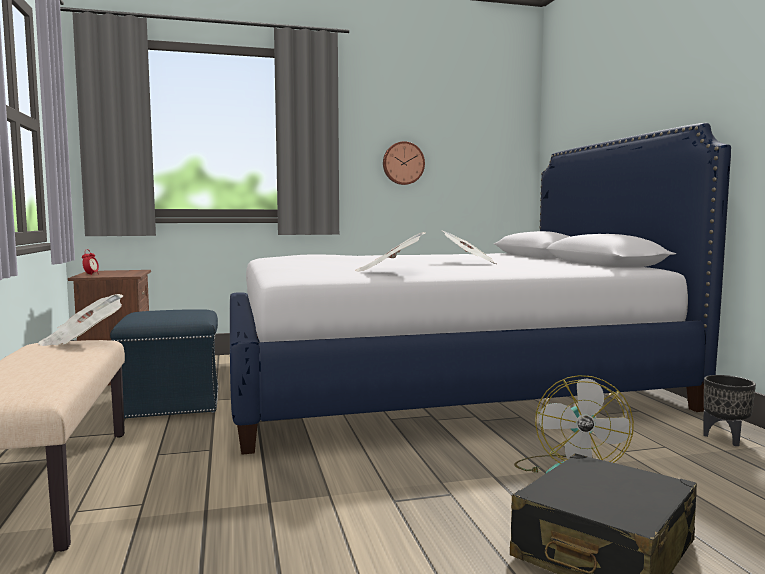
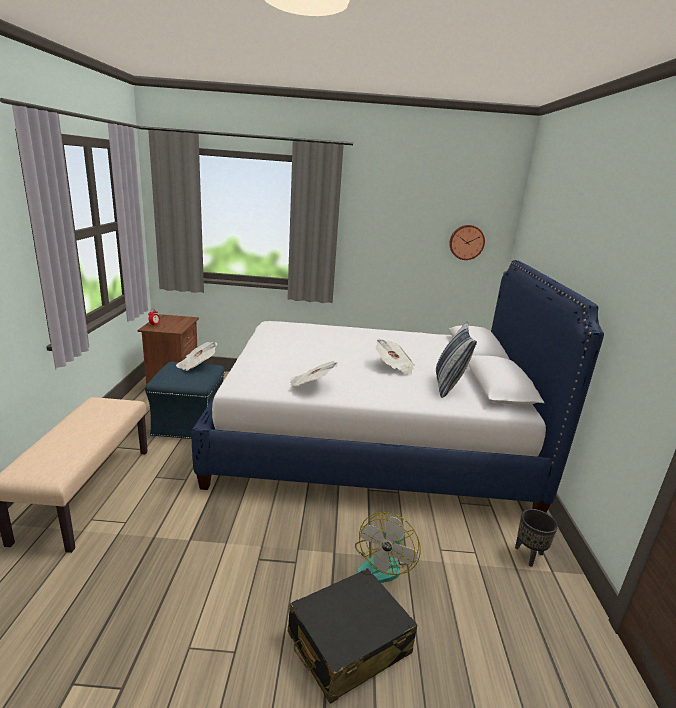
camera: 15 degrees right, 15 degrees up
newspaper [38,294,123,346] -> newspaper moved to [176,342,218,371]
wall clock [383,141,425,185] -> wall clock moved to [449,225,485,260]
none -> pillow [436,322,477,398]

